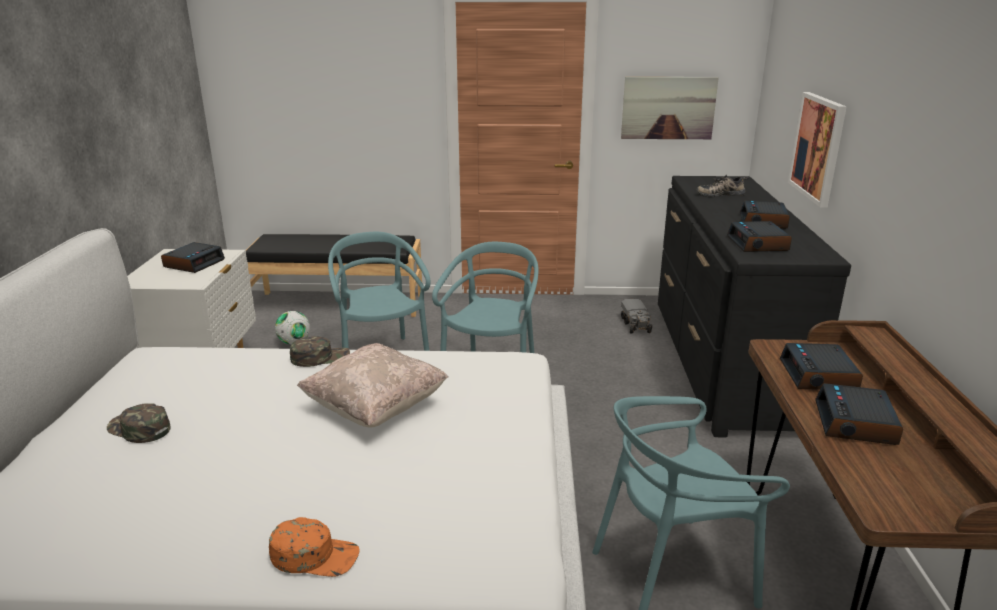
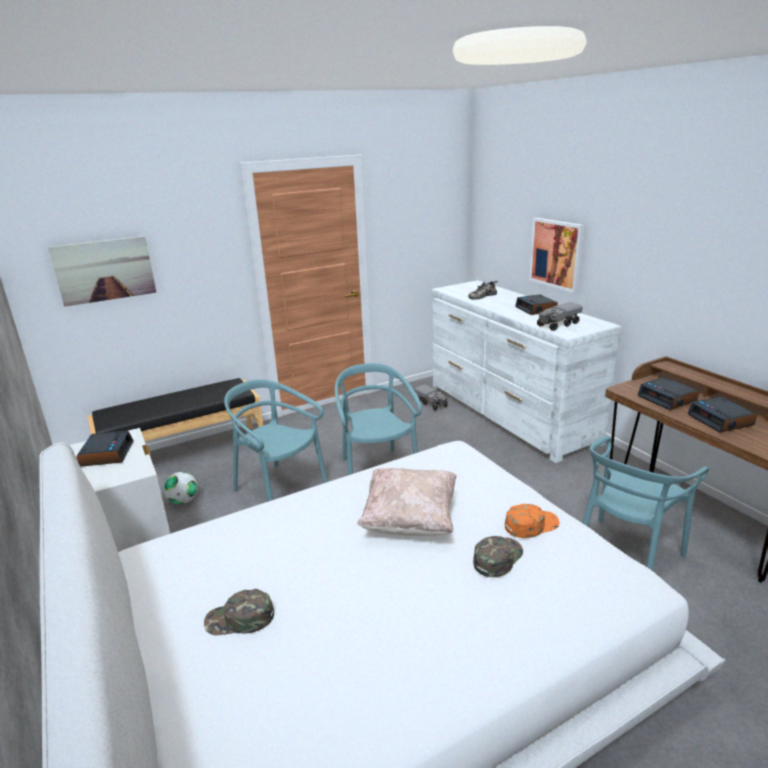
camera: 30 degrees left, 0 degrees up
orange cap [269,517,360,577] -> orange cap moved to [505,504,560,538]
green cap [290,336,350,367] -> green cap moved to [473,536,523,577]
picture [621,77,719,139] -> picture moved to [48,236,156,307]
black dresser [658,176,851,438] -> white dresser [432,280,621,463]
alarm clock [727,221,792,252] -> toy truck [537,302,583,331]

